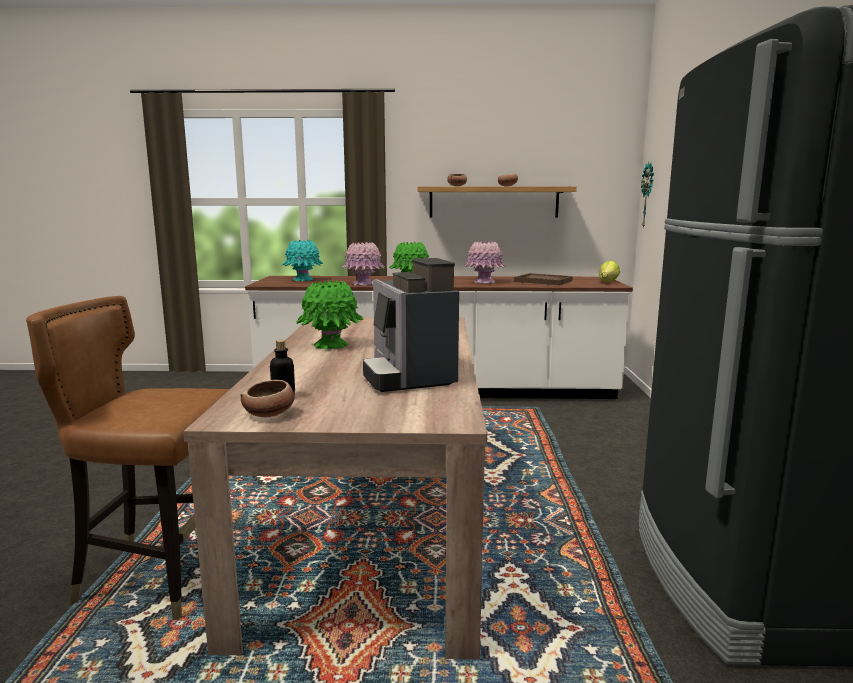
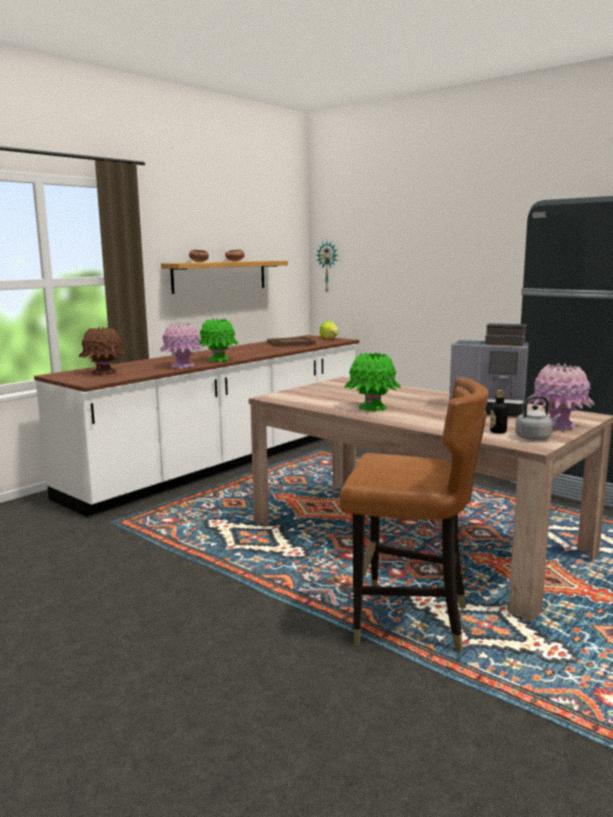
camera: 50 degrees left, 0 degrees up
brown chair [26,296,230,620] -> brown chair turned 120 degrees counterclockwise [339,377,489,653]
bowl [241,380,295,417] -> grey kettle [515,396,561,440]
turquoise vase [281,240,323,281] -> brown vase [78,327,127,375]
pink vase [464,241,506,284] -> pink vase moved to [527,363,595,430]

